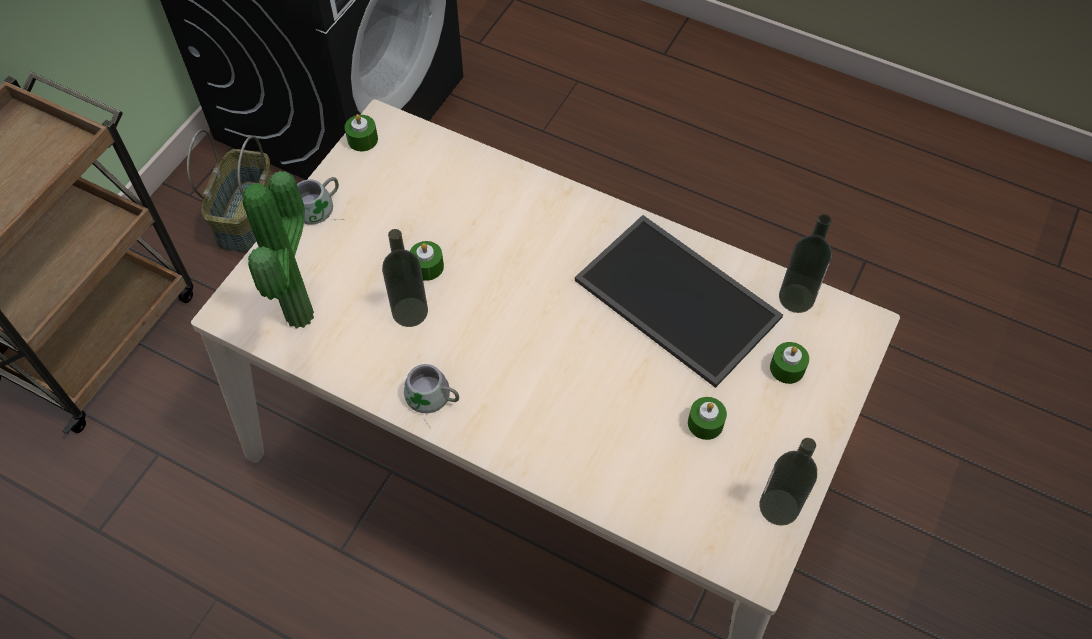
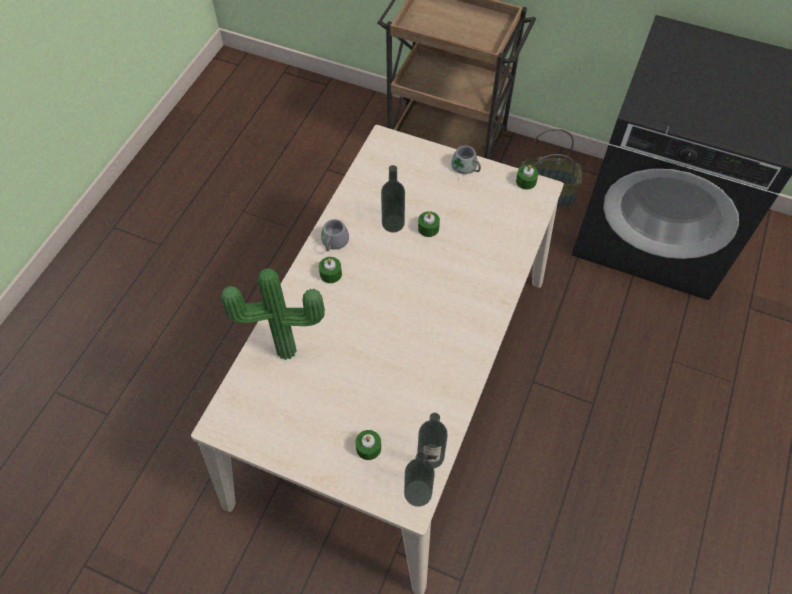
camera: 85 degrees right, 0 degrees up
potted plant [242,171,314,328] -> potted plant moved to [221,268,325,360]
tray [575,215,783,388] -> none
green candle [688,397,727,440] -> green candle moved to [319,257,342,283]
bottle [759,438,817,526] -> bottle moved to [404,453,435,507]

